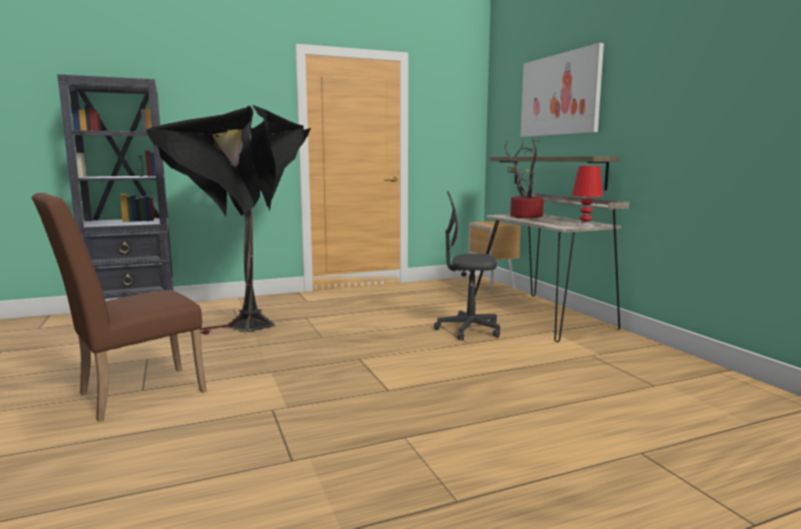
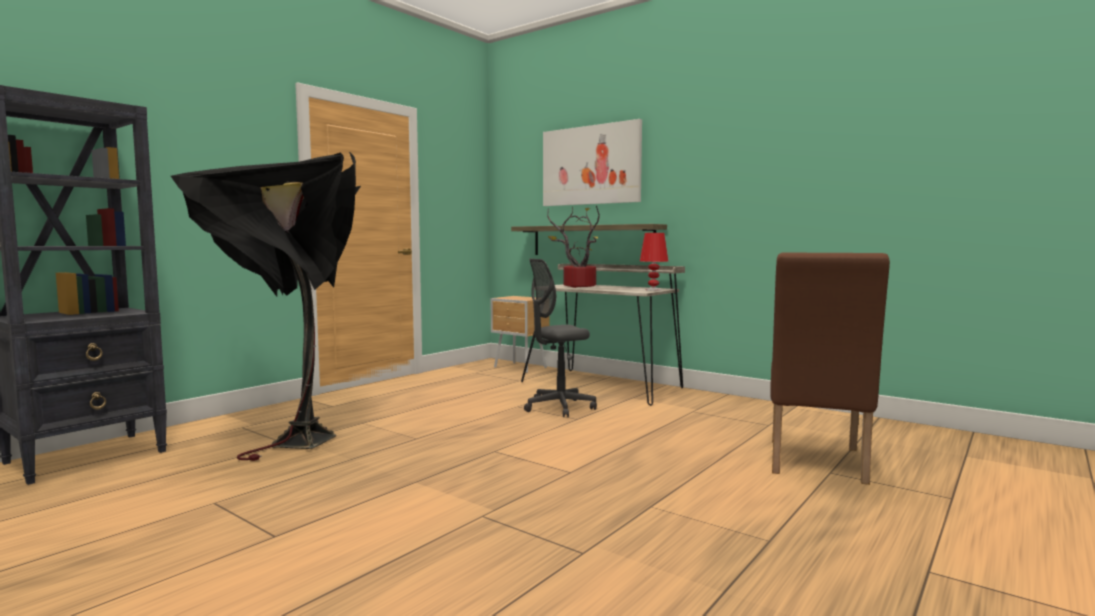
camera: 30 degrees left, 5 degrees down
brown chair [32,193,207,421] -> brown chair moved to [770,253,890,485]

